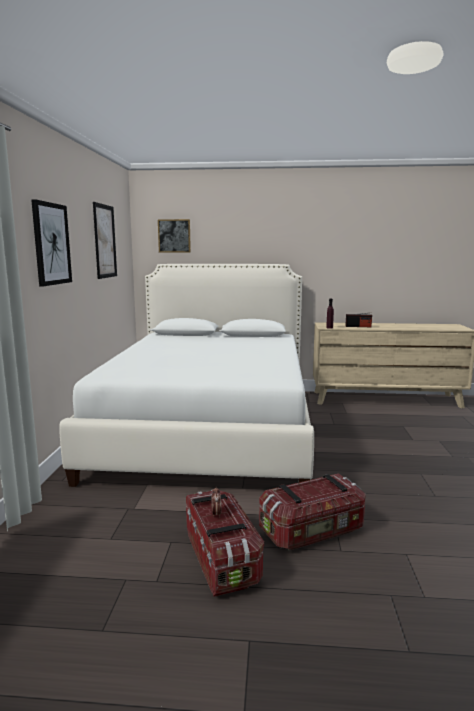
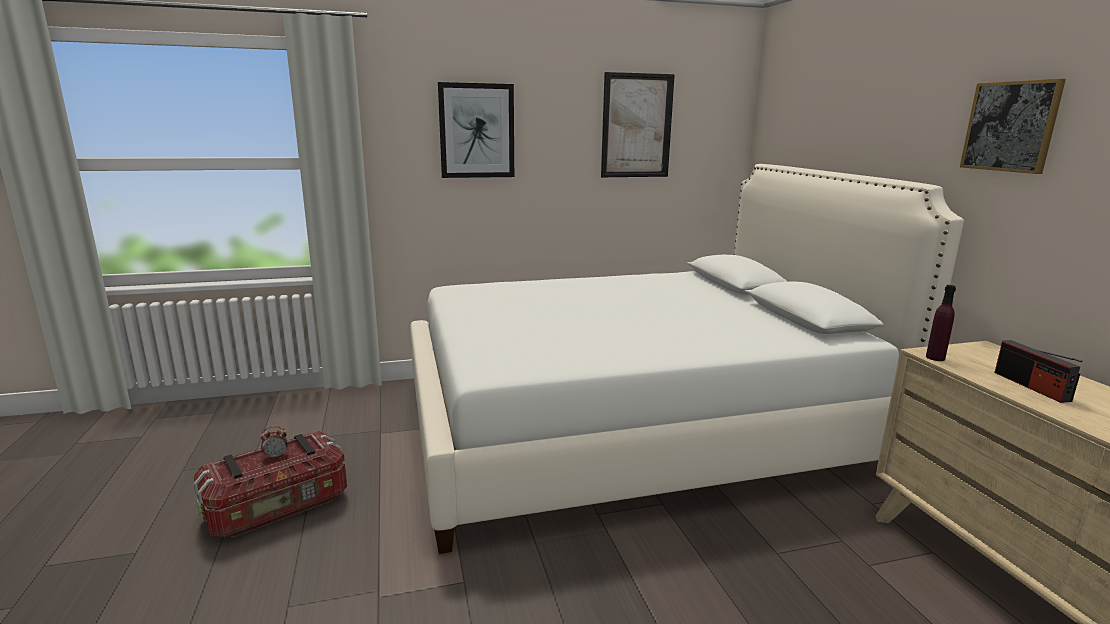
camera: 70 degrees right, 5 degrees up
picture [158,219,191,253] -> picture moved to [960,79,1066,174]
storage box [259,473,366,551] -> none

